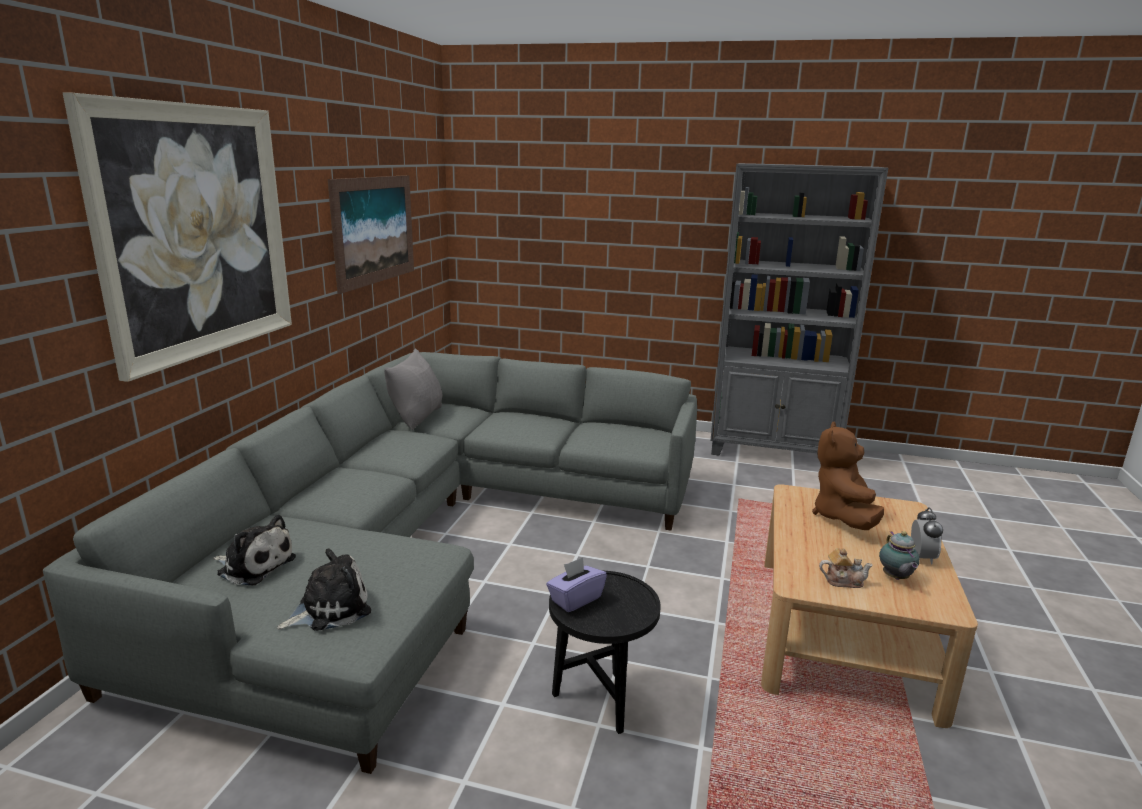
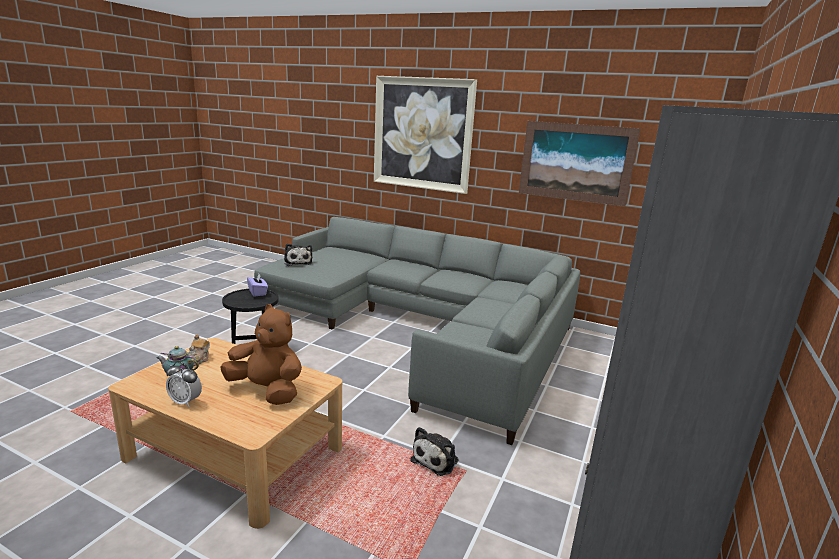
camera: 100 degrees right, 0 degrees up
plush toy [213,515,296,585] -> plush toy moved to [410,427,458,476]
grey pillow [384,348,443,430] -> none

